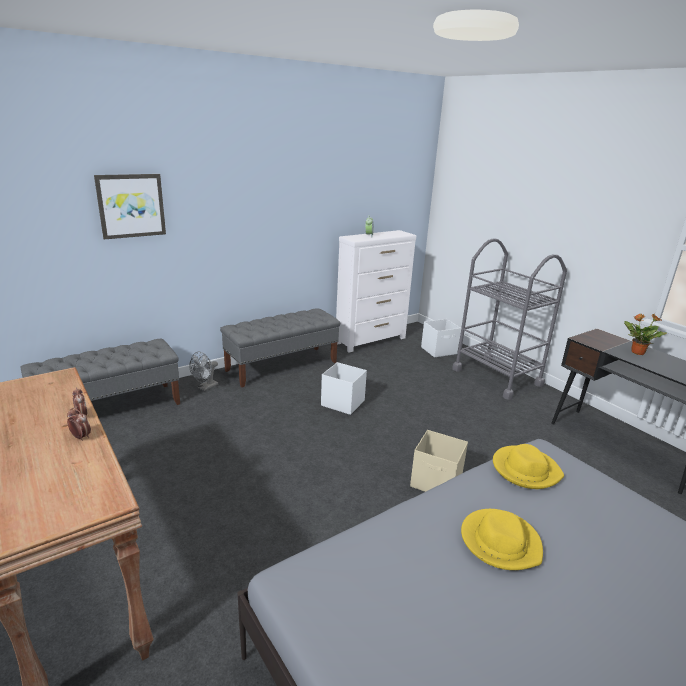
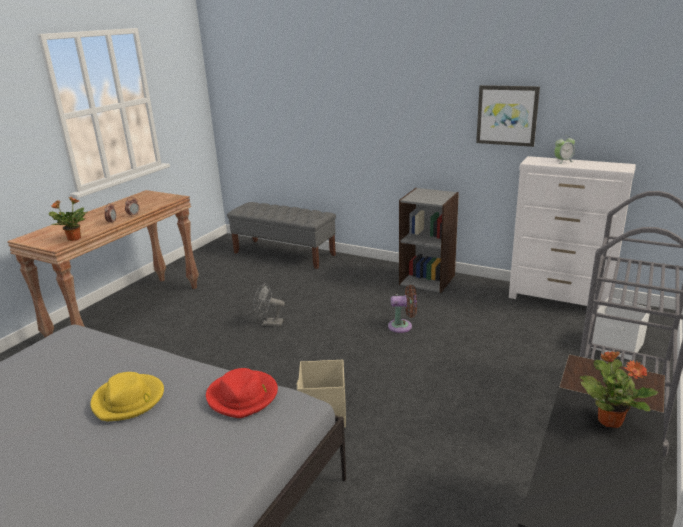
camera: 65 degrees right, 0 degrees up
picture [94,174,166,239] -> picture moved to [476,85,540,147]
grey fan [189,352,218,391] -> grey fan moved to [253,283,285,327]
grey bench [220,308,340,388] -> grey bookcase [399,188,459,293]
white storage box [321,362,367,415] -> brown fan [388,285,417,333]
yellow hat [493,444,564,489] -> red hat [206,368,278,418]
none -> potted plant [49,197,87,241]

